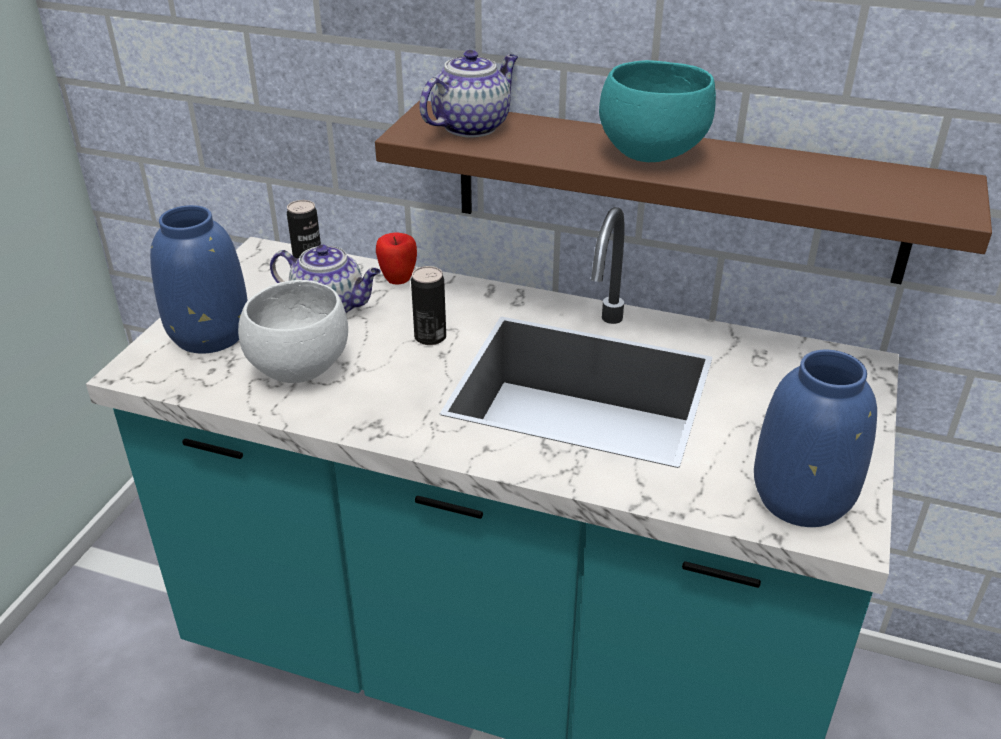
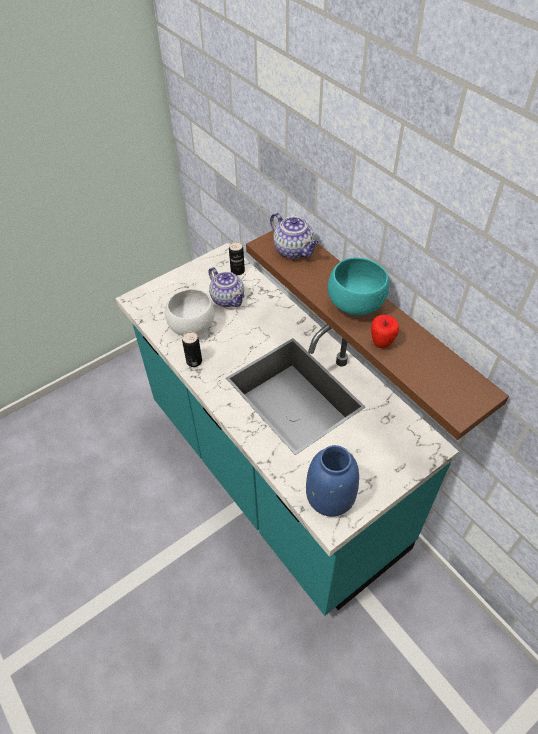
camera: 35 degrees right, 15 degrees up
blue vase [150,205,248,354] -> none
apple [376,232,417,285] -> apple moved to [371,315,399,348]
can [411,266,446,345] -> can moved to [182,332,202,367]
teapot [419,50,518,138] -> teapot turned 60 degrees clockwise [270,213,319,259]

